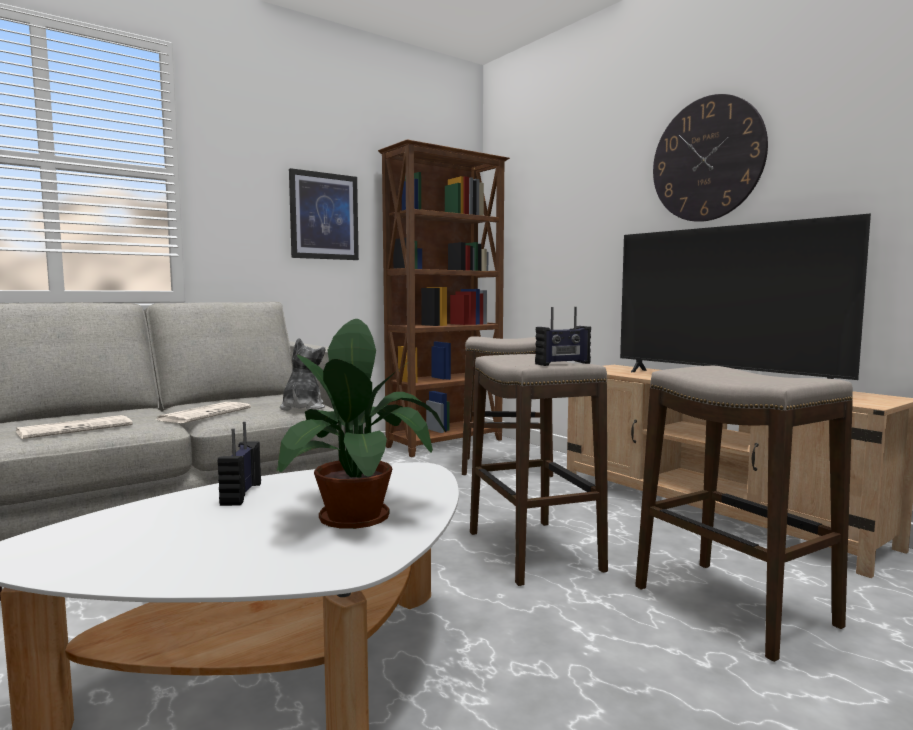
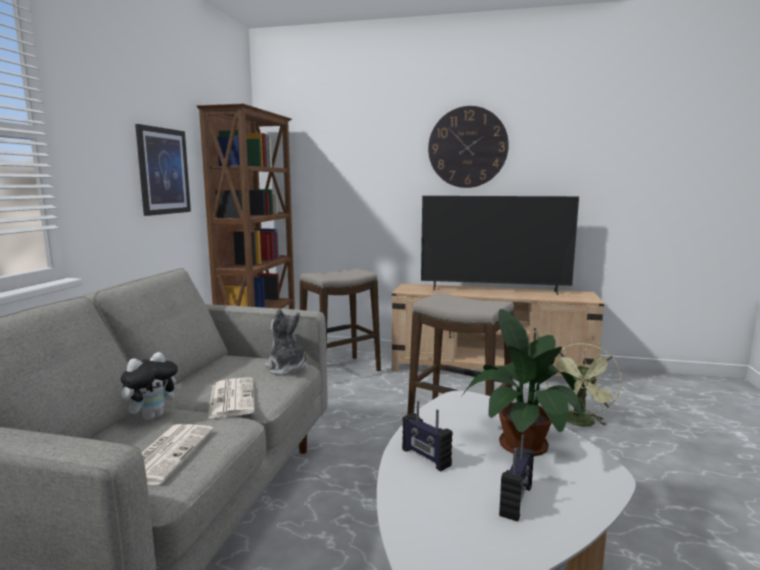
camera: 40 degrees left, 5 degrees up
radio [535,307,591,366] -> radio moved to [499,434,534,522]
stool [635,366,853,662] -> green fan [546,343,622,427]
none -> plush toy [120,352,182,420]

